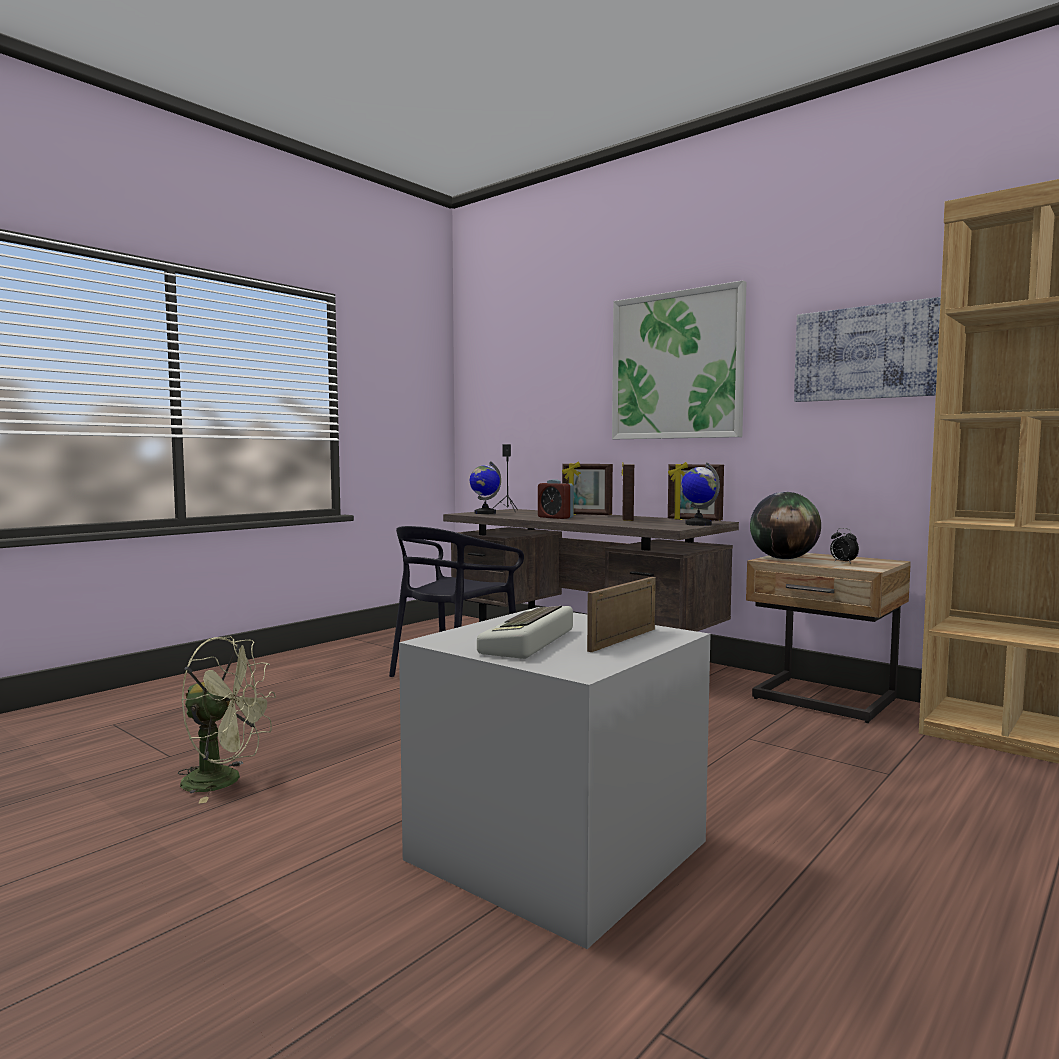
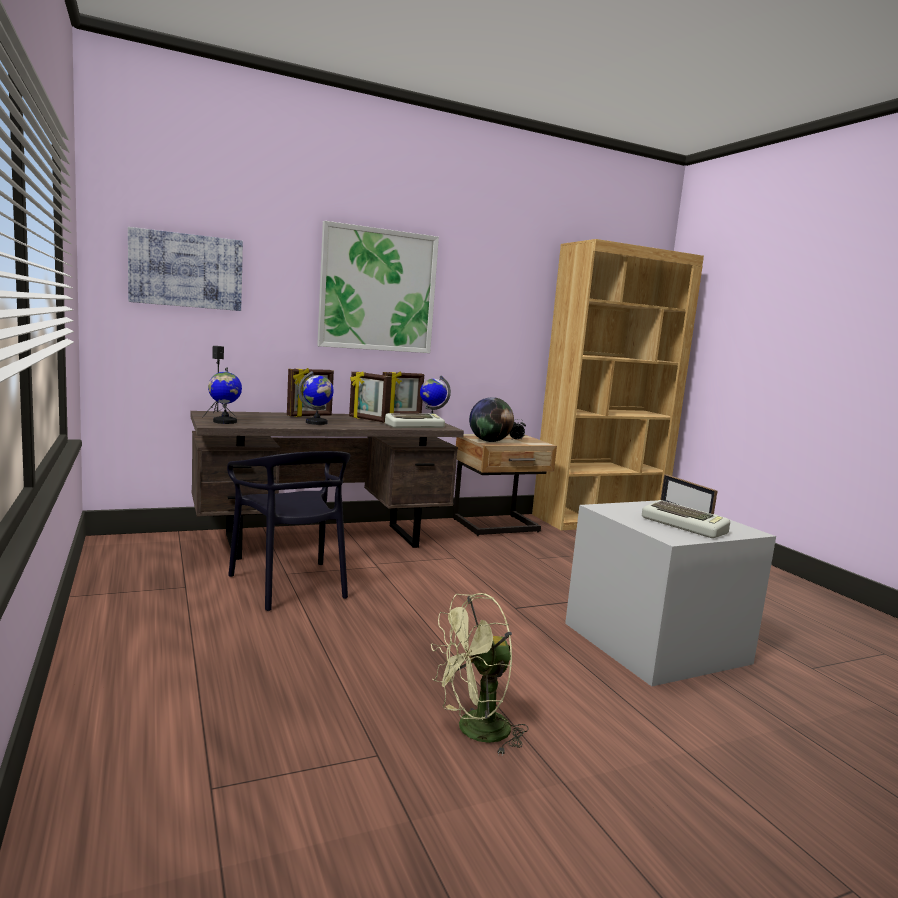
camera: 65 degrees left, 5 degrees up
green fan [178,636,276,804] -> green fan turned 150 degrees counterclockwise [431,593,529,755]
alarm clock [538,479,574,519] -> globe [298,371,334,425]
picture [794,297,941,402] -> picture moved to [128,227,243,311]
none -> keyboard [385,413,445,428]

